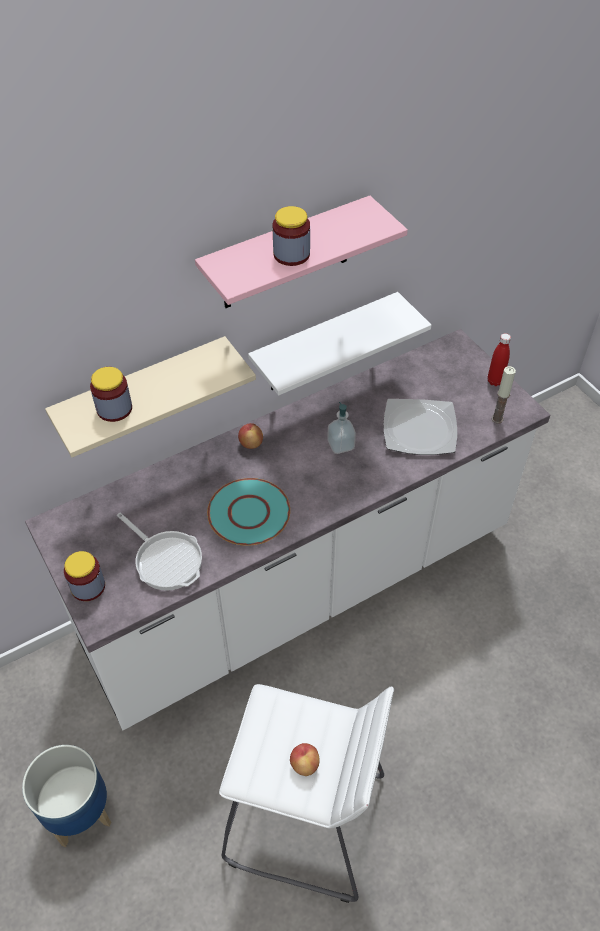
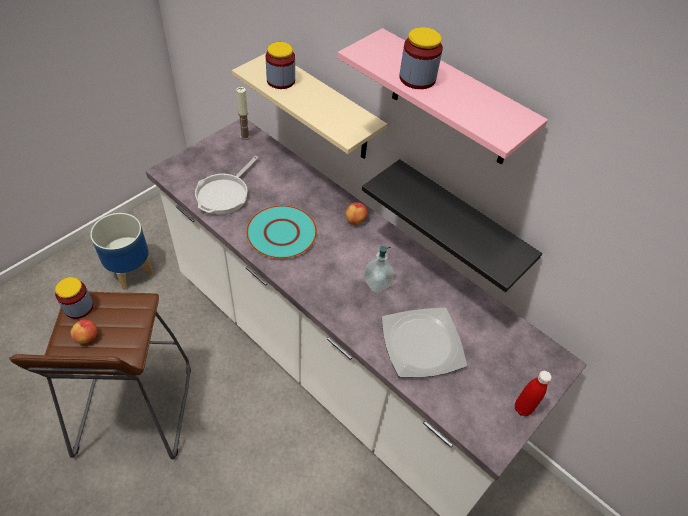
camera: 70 degrees right, 0 degrees up
jar [64,551,105,601] -> jar moved to [55,277,93,319]
white stool [219,684,394,903] -> brown stool [9,291,191,459]
white shelf [248,292,431,395] -> black shelf [362,159,542,292]
candle [491,366,516,424] -> candle moved to [236,87,250,140]

